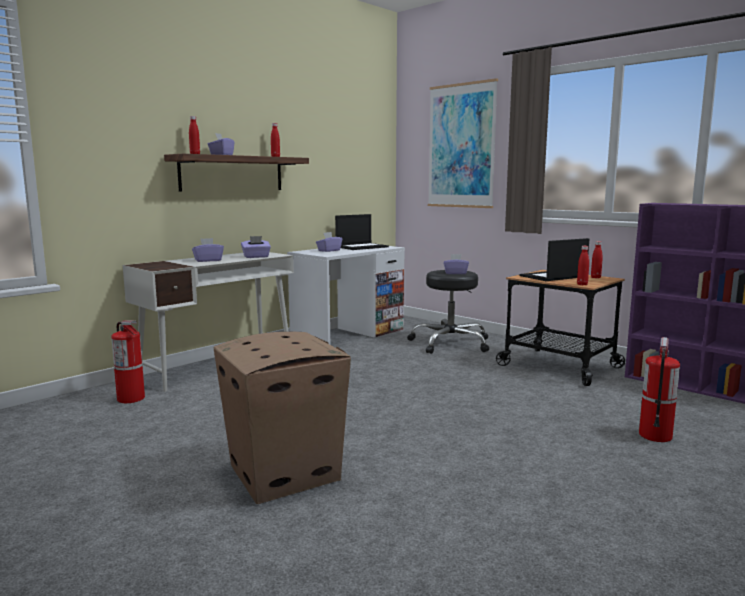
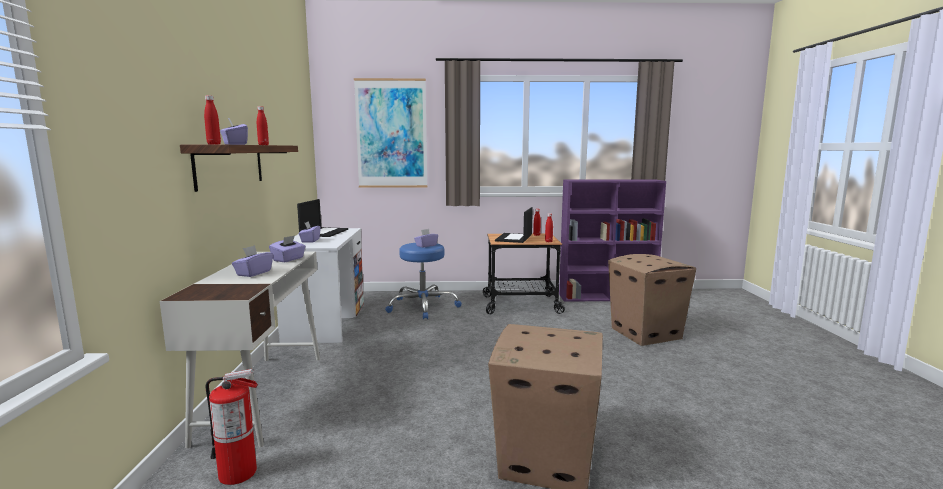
camera: 45 degrees left, 0 degrees up
black stool [407,270,489,354] -> blue stool [385,243,462,319]
fire extinguisher [639,337,680,442] -> cardboard box [608,254,696,346]

